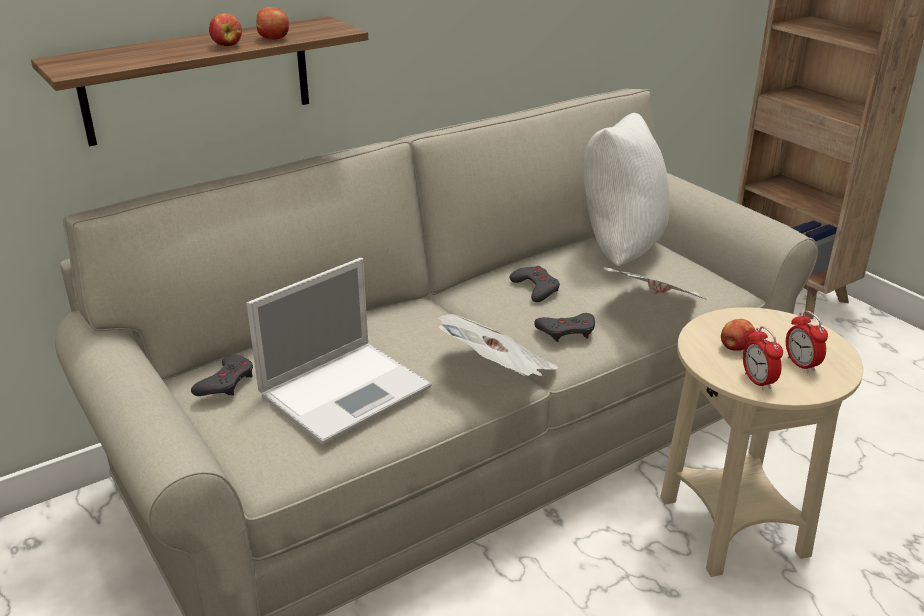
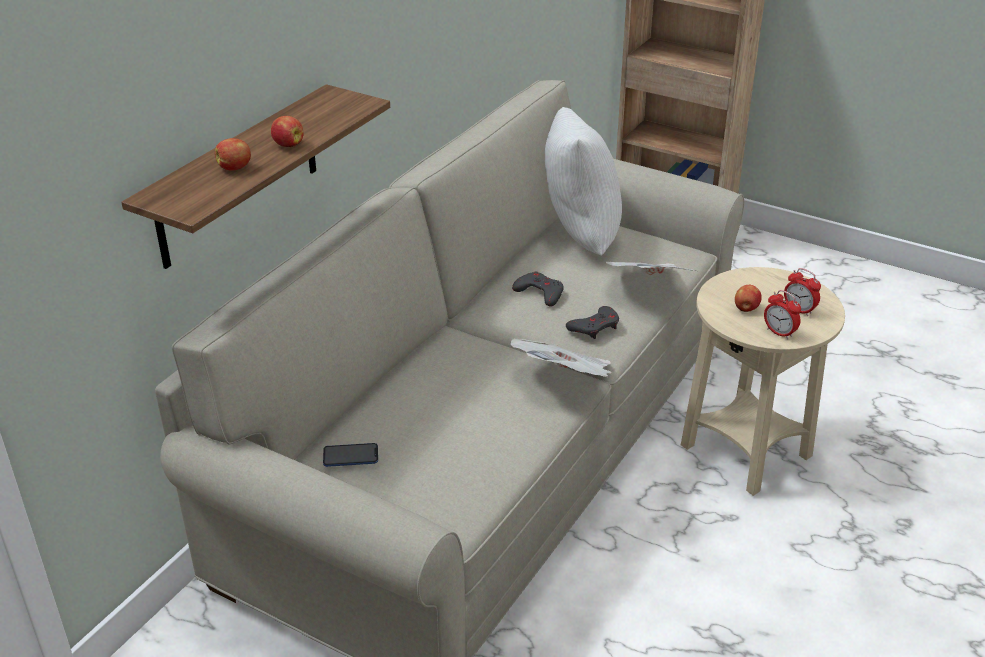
camera: 25 degrees left, 5 degrees up
grey game controller [191,355,253,396] -> phone [323,443,378,467]
laptop [246,258,432,445] -> none
apple [256,7,289,40] -> apple moved to [215,138,251,170]

